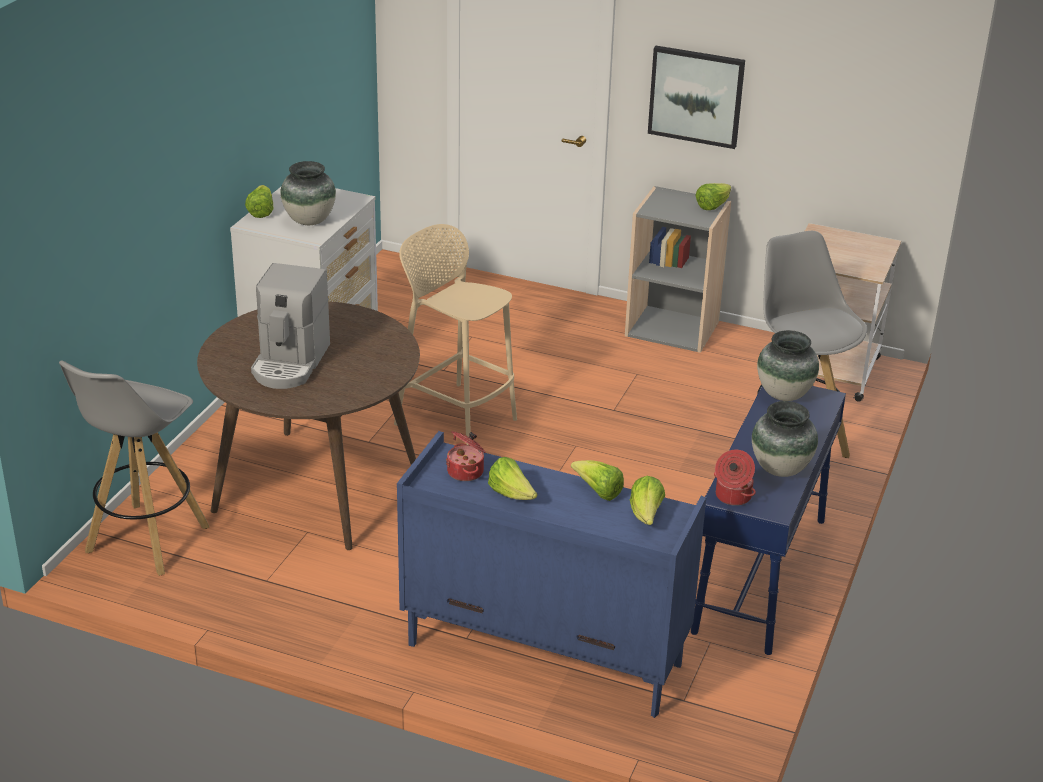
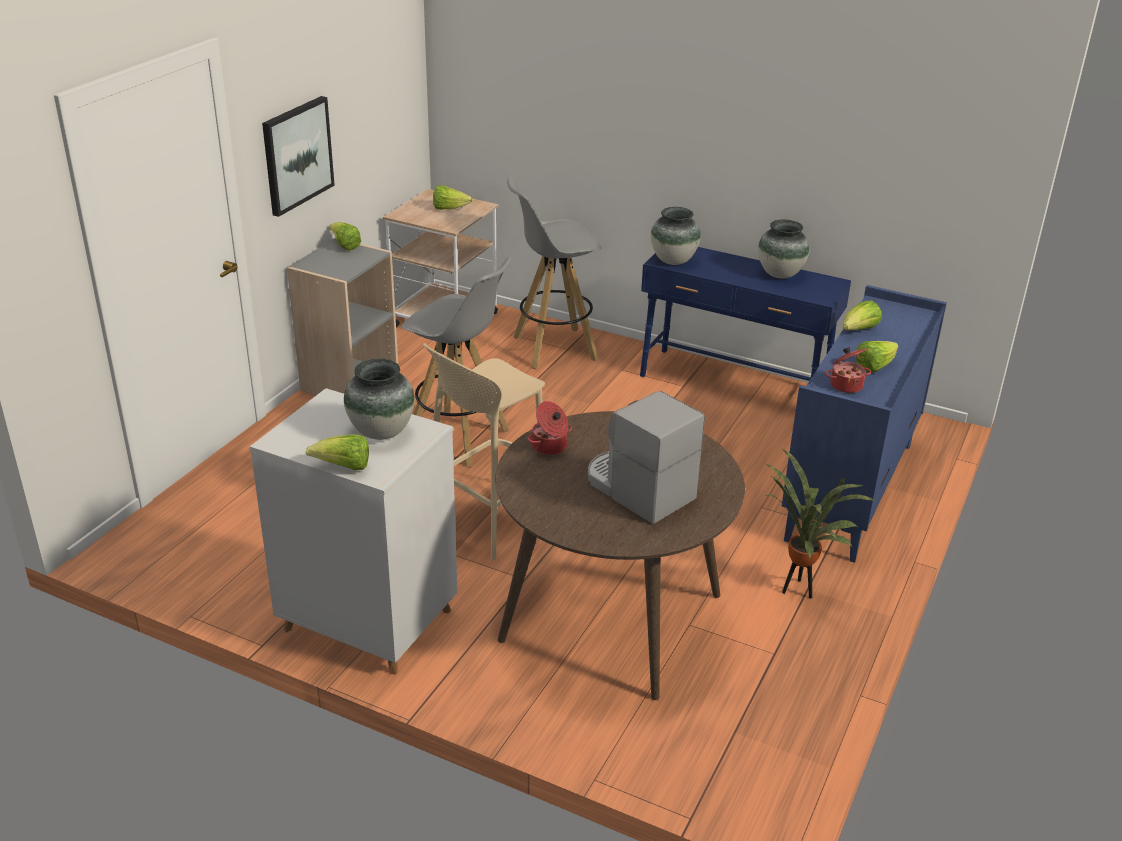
camera: 85 degrees left, 0 degrees up
grey stool [59,360,210,576] -> grey stool moved to [401,257,511,467]
coffee machine [251,263,330,389] -> coffee machine turned 150 degrees counterclockwise [588,391,705,524]
lettuce [630,476,665,525] -> lettuce moved to [433,185,473,210]
cooking pot [714,450,756,506] -> cooking pot moved to [528,401,572,455]
none -> potted plant [765,448,877,598]

